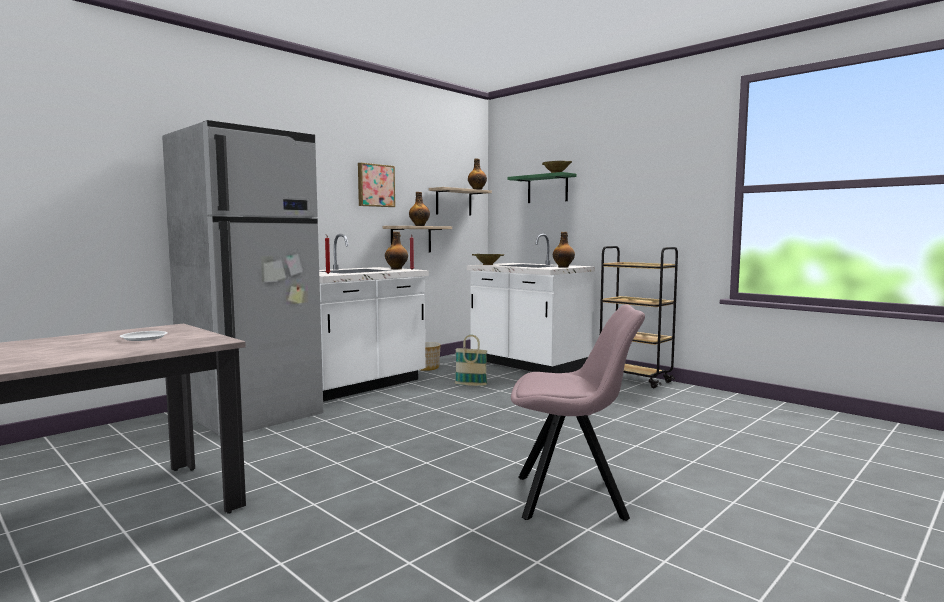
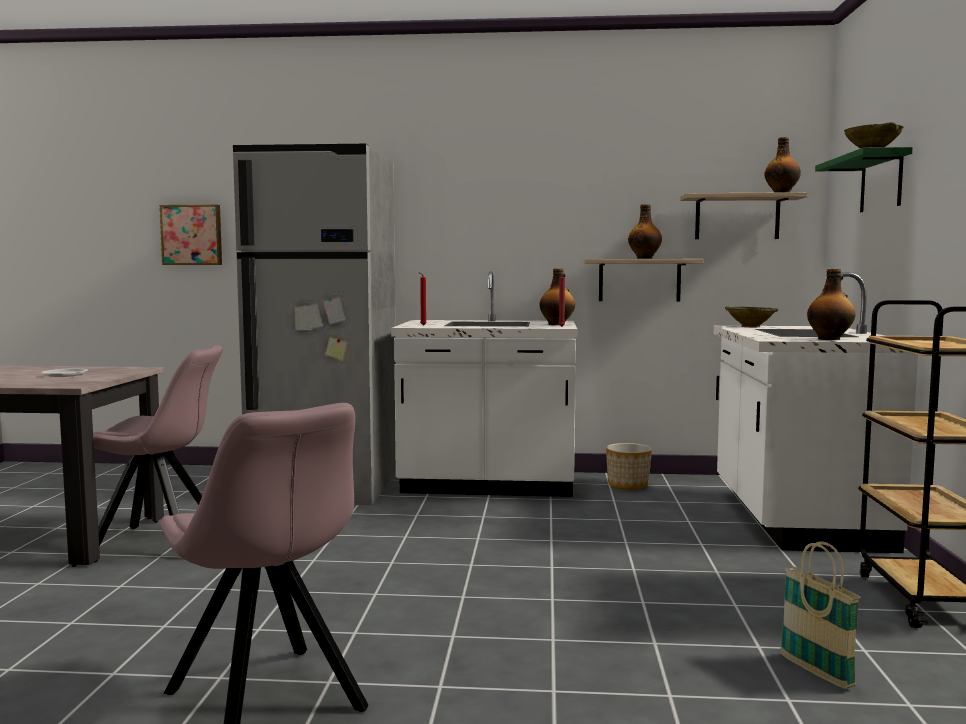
camera: 50 degrees right, 0 degrees up
picture [358,163,395,207] -> picture moved to [159,205,222,265]
basket [455,335,487,386] -> basket moved to [780,541,861,689]
none -> pink chair [93,345,223,547]

